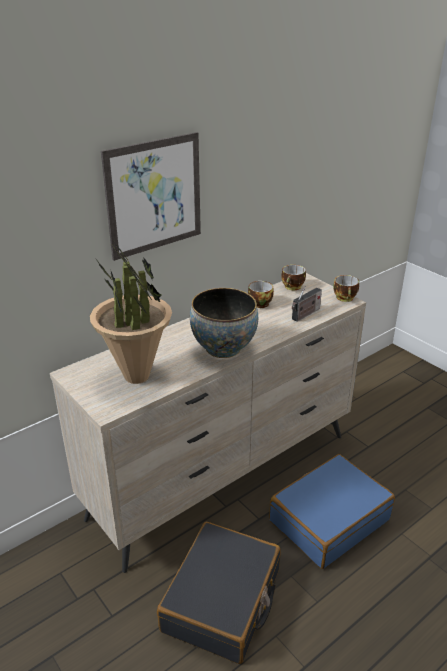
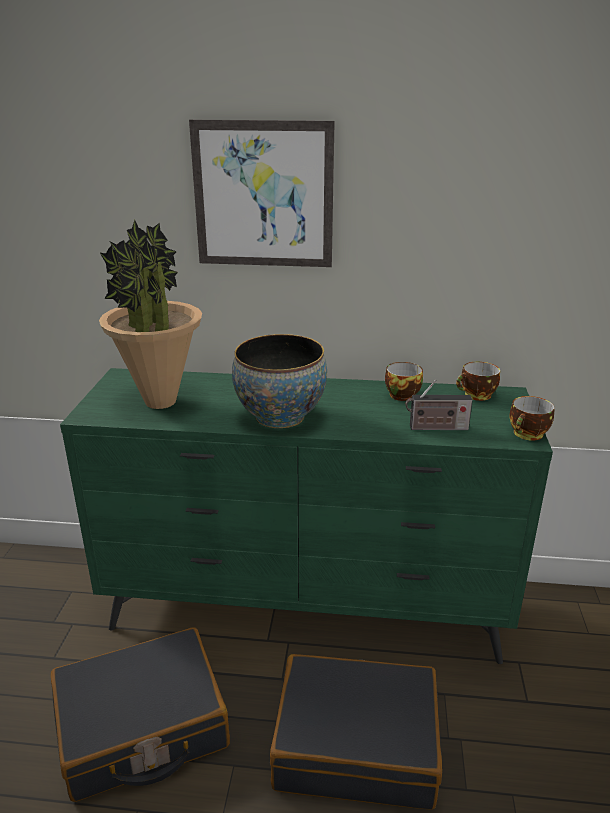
camera: 45 degrees right, 5 degrees down
beige dresser [50,273,366,573] -> green dresser [60,368,553,664]
blue suitcase [269,454,395,569] -> black suitcase [270,654,442,809]

